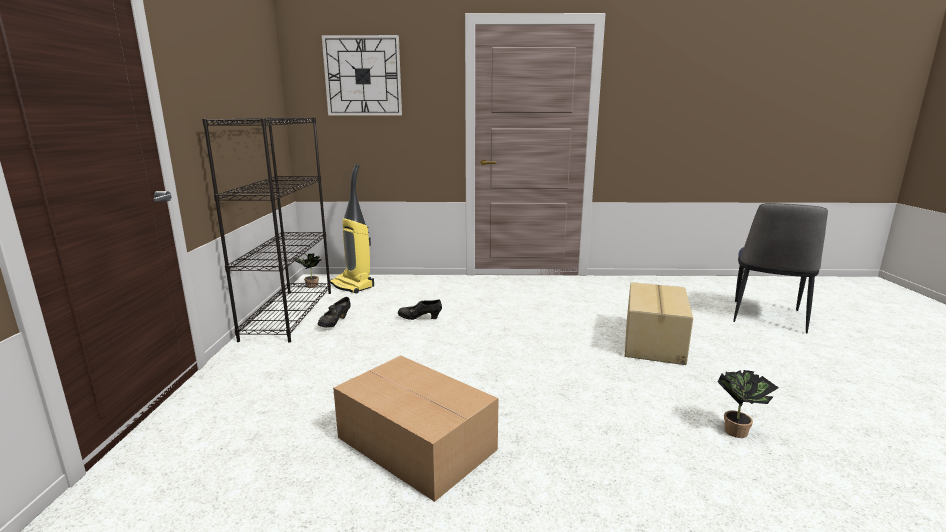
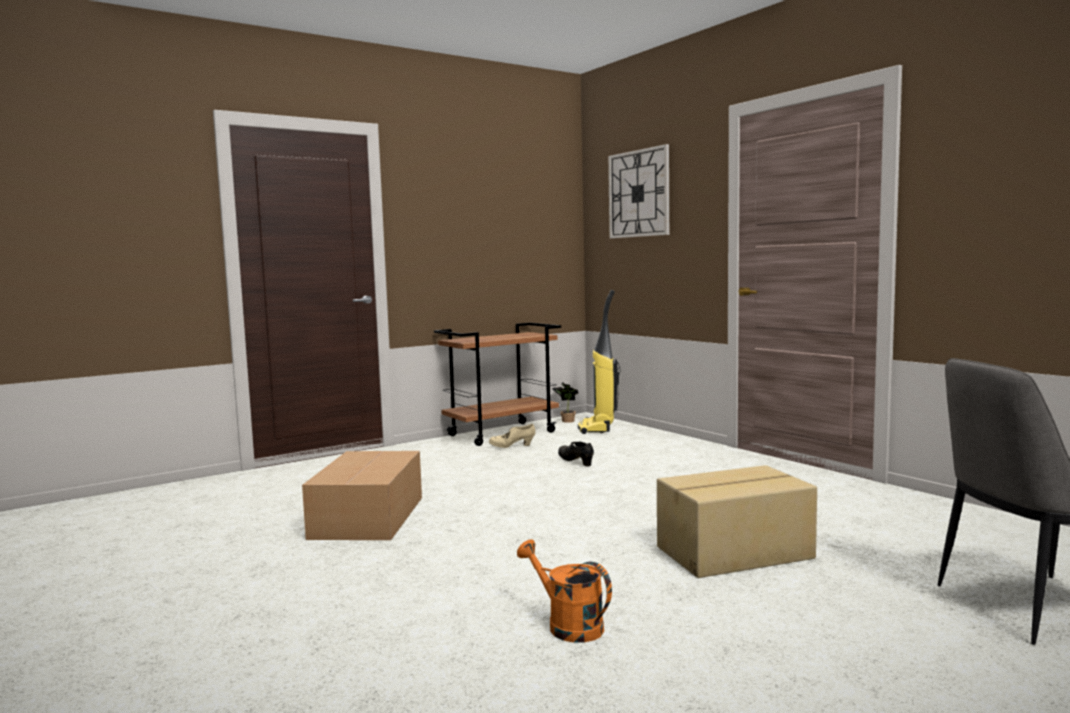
camera: 55 degrees right, 10 degrees down
black bookcase [202,117,331,342] -> brown cart [434,323,561,446]
black shoe [318,297,351,328] -> beige shoe [489,424,536,448]
potted plant [718,370,779,438] -> orange watering can [517,539,612,643]

